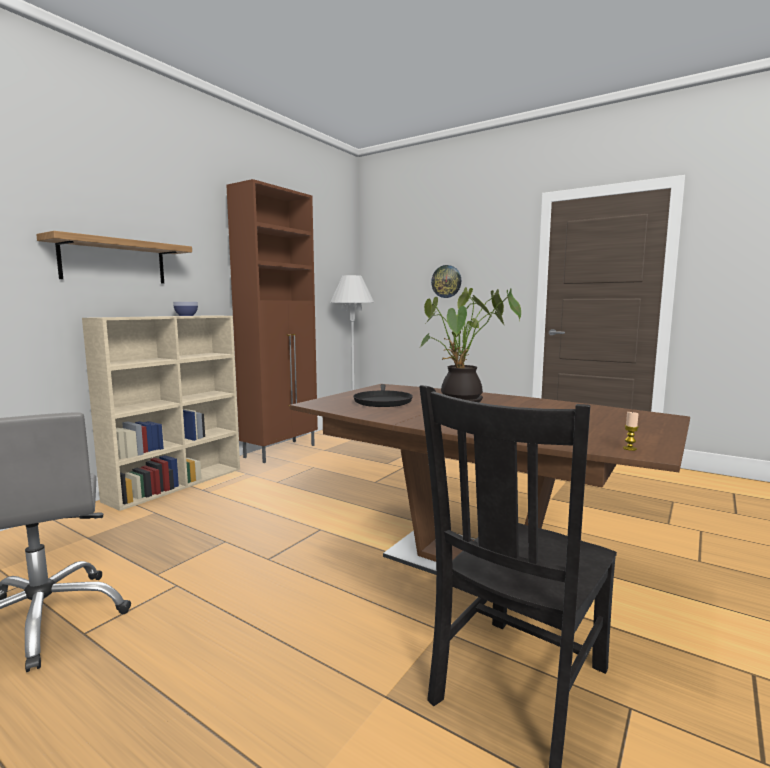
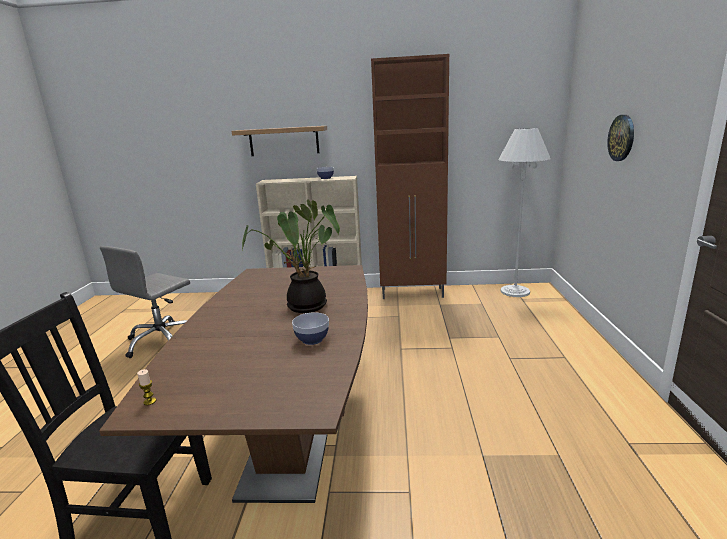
camera: 60 degrees right, 10 degrees up
black frying pan [353,384,413,407] -> none
none -> bowl [292,312,329,345]

